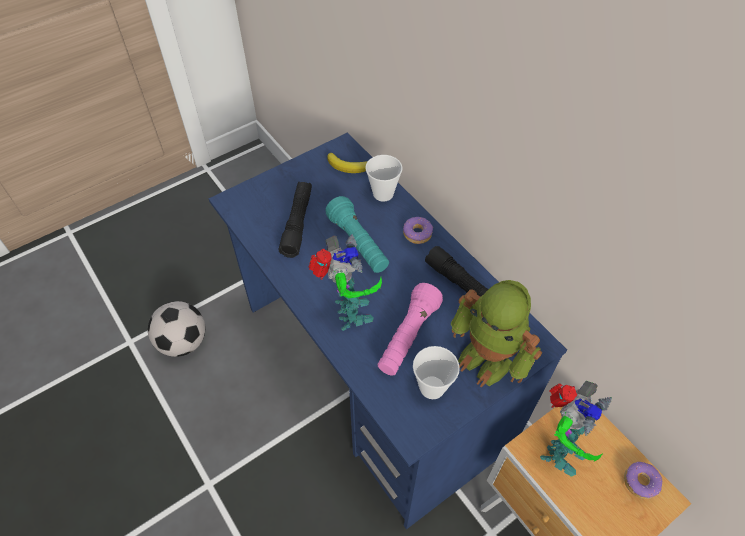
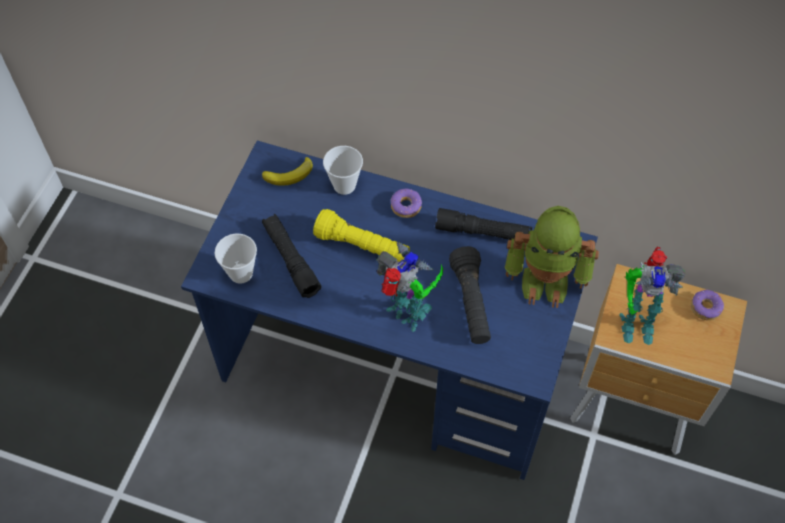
camera: 35 degrees left, 5 degrees up
football [148,301,205,357] -> none
turquoise flashlight [325,196,389,273] -> yellow flashlight [313,209,410,262]
pink flashlight [377,283,443,375] -> black flashlight [449,246,491,344]
cup [413,346,460,399] -> cup moved to [215,233,257,284]
toy robot [540,381,612,477] -> toy robot turned 90 degrees clockwise [619,247,685,345]

